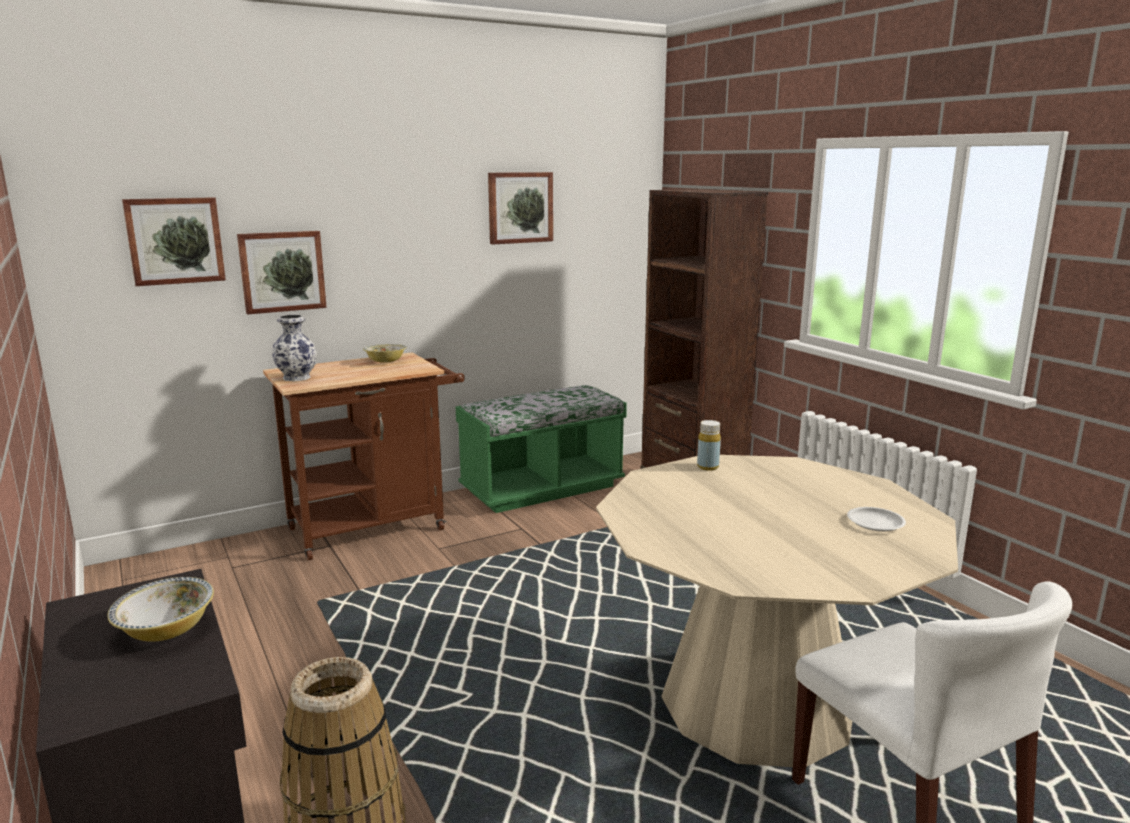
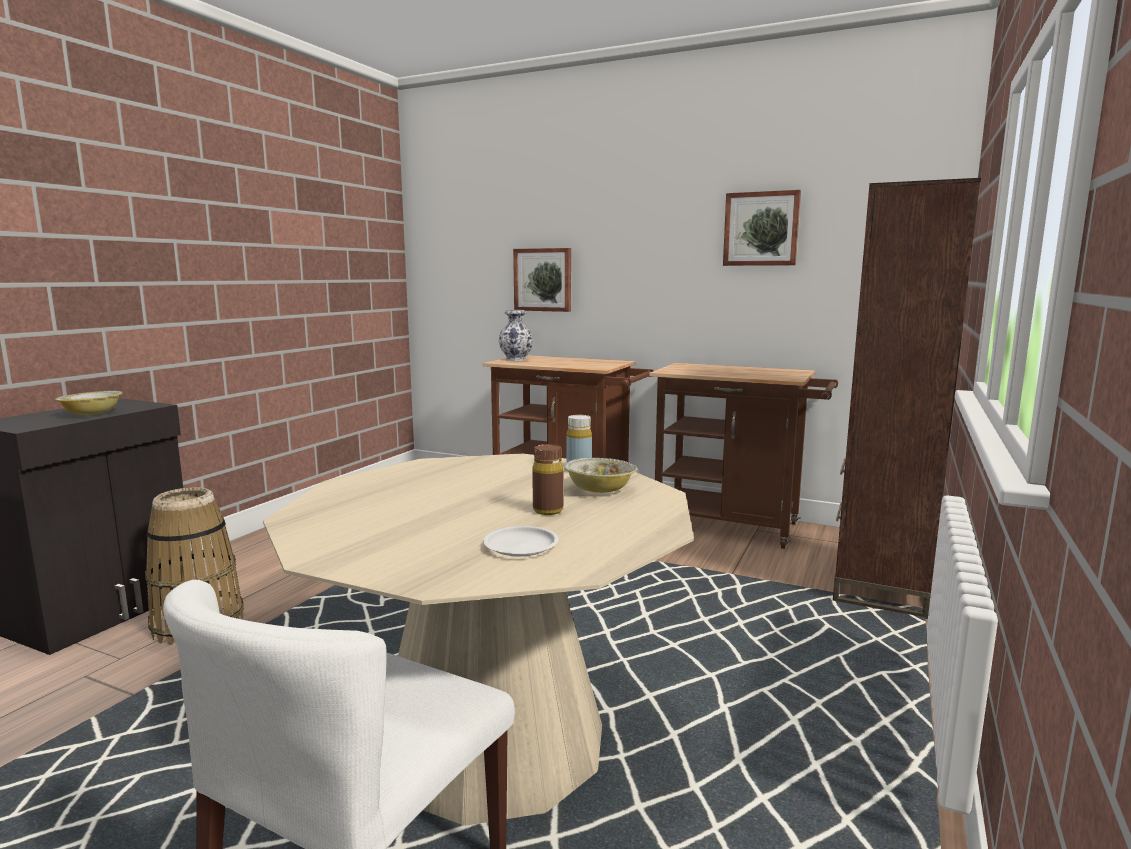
camera: 55 degrees right, 5 degrees down
picture [122,197,226,286] -> none
bowl [363,344,406,363] -> bowl moved to [563,458,637,493]
green bench [455,385,627,513] -> brown cart [649,363,838,549]
none -> brown bottle [532,444,563,515]

